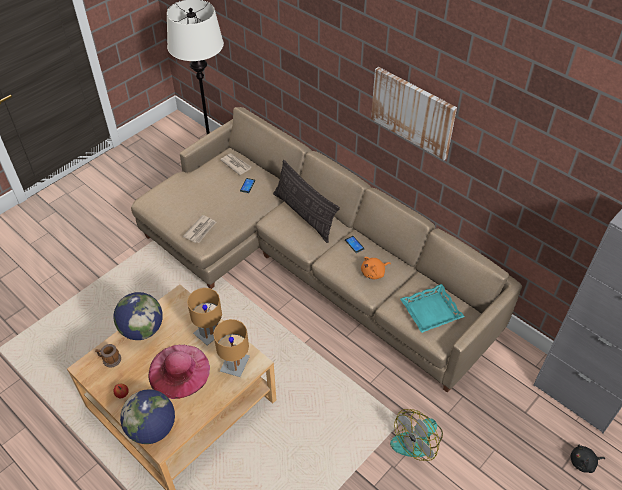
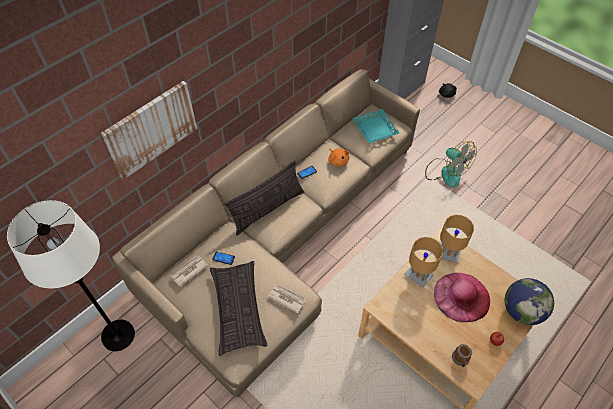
camera: 90 degrees left, 5 degrees up
globe [114,292,163,340] -> none
picture [371,67,457,160] -> picture moved to [101,81,197,180]
none -> pillow [210,261,268,356]

